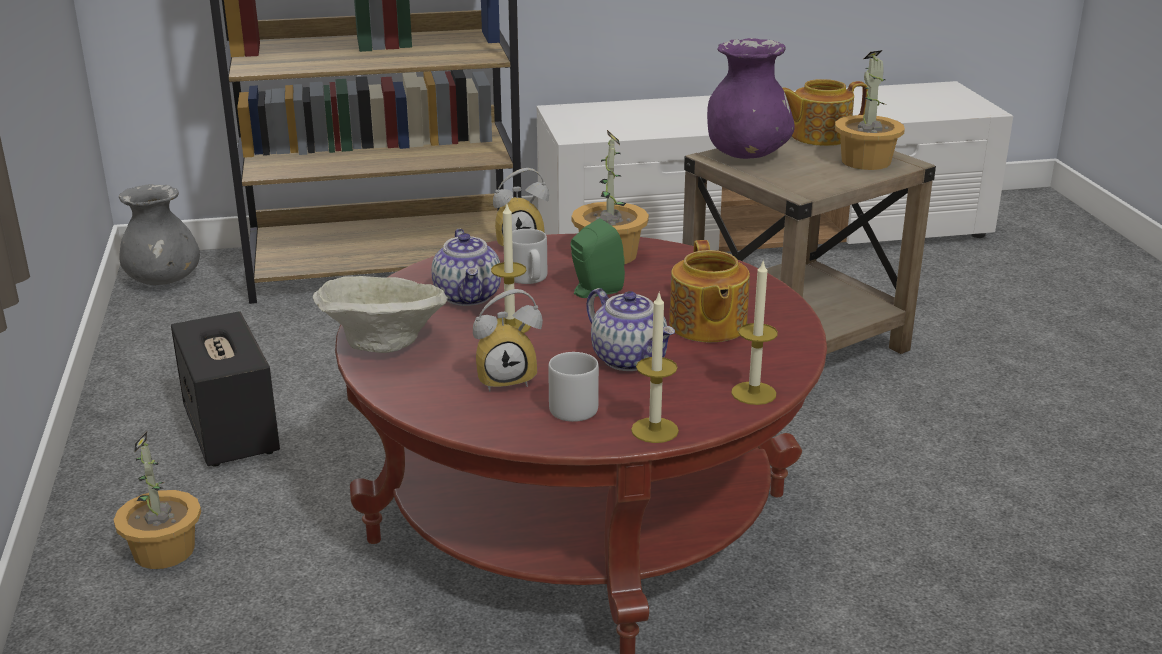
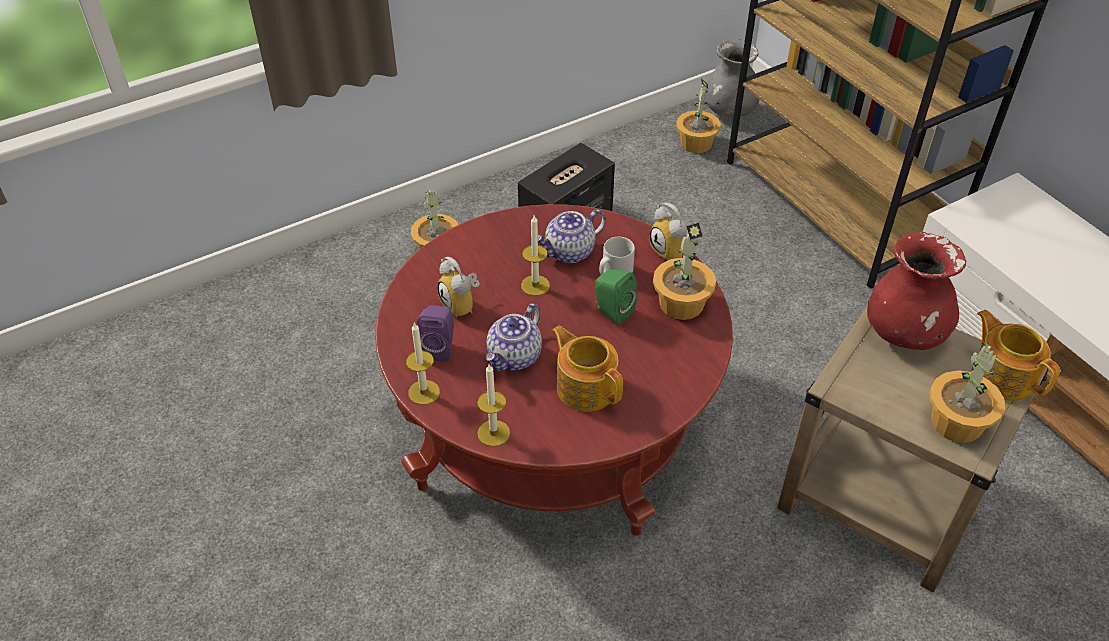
camera: 70 degrees right, 20 degrees up
beige bowl [313,276,448,353] -> none
grey mug [548,352,599,422] -> purple speaker [416,305,454,362]
teapot [669,240,750,342] -> teapot turned 75 degrees clockwise [552,326,623,412]
purple vase [707,38,795,159] -> red vase [867,232,966,350]
none -> potted plant [676,78,721,153]

